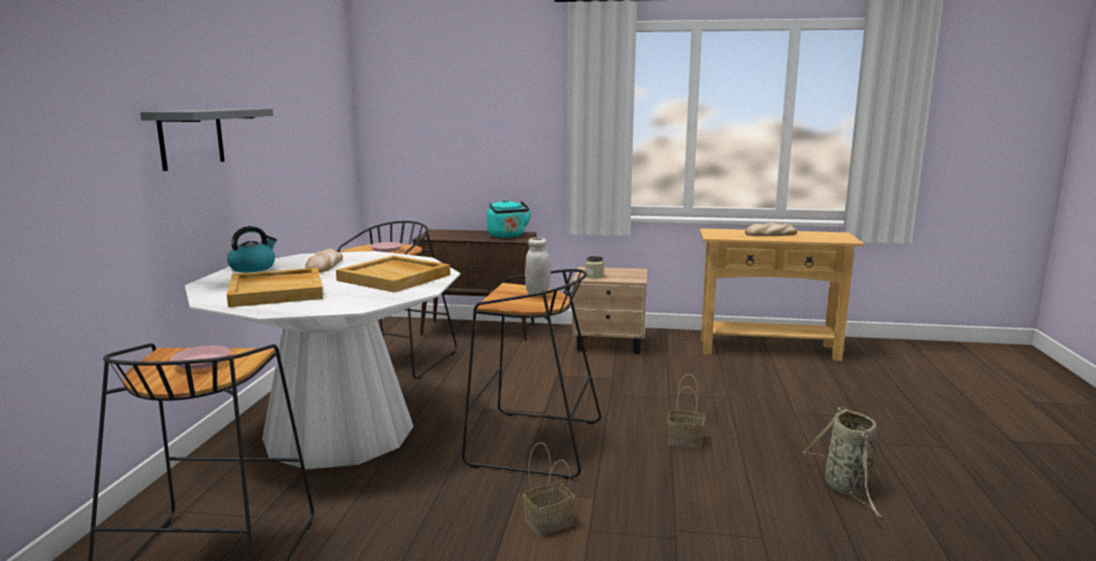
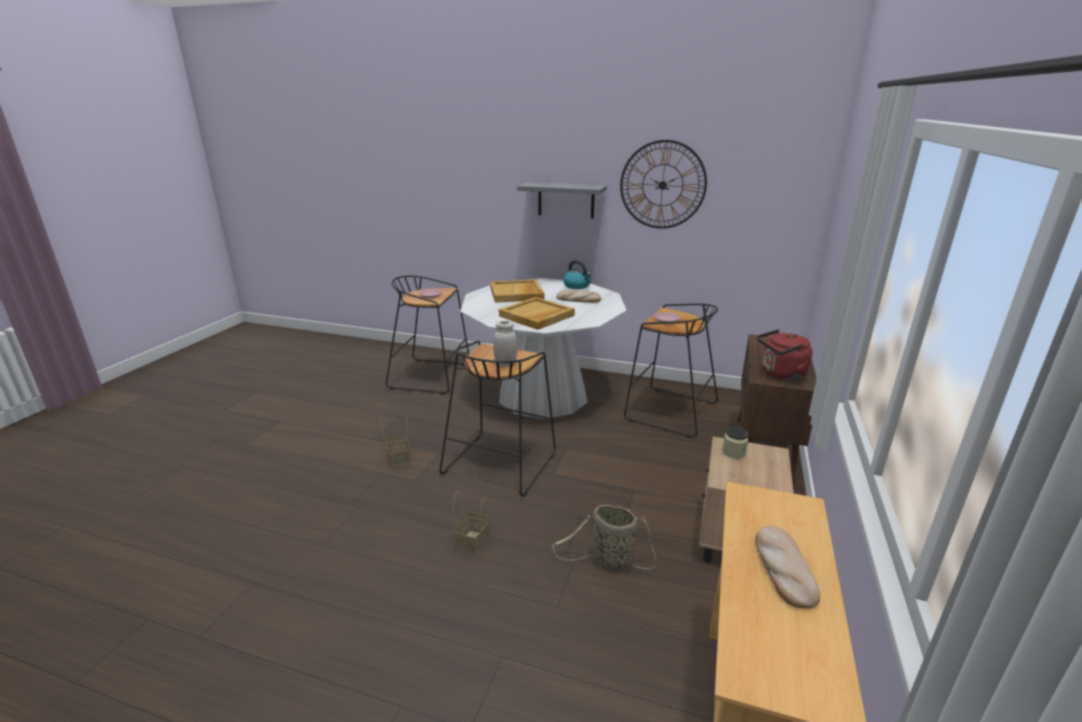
camera: 100 degrees right, 10 degrees up
turquoise kettle [487,199,531,238] -> red kettle [757,329,813,380]
basket [803,407,884,519] -> basket moved to [552,505,656,572]
none -> wall clock [620,140,707,229]

